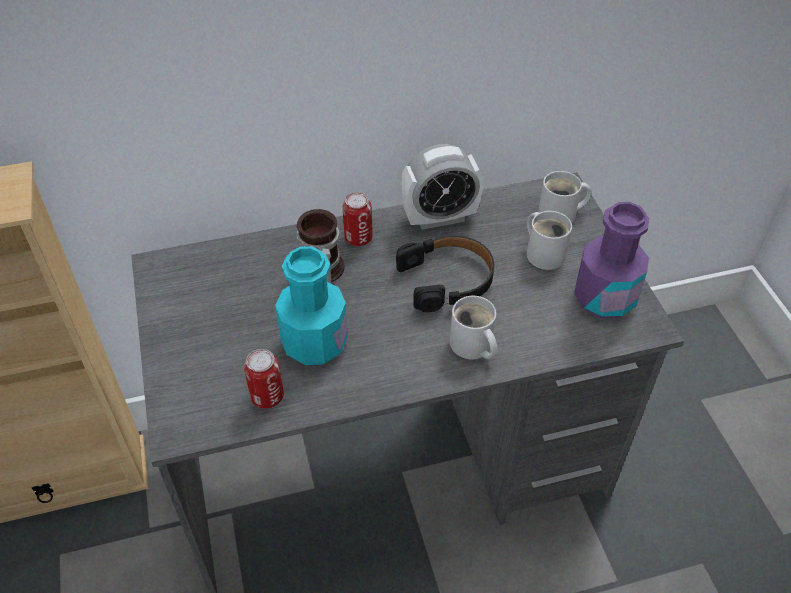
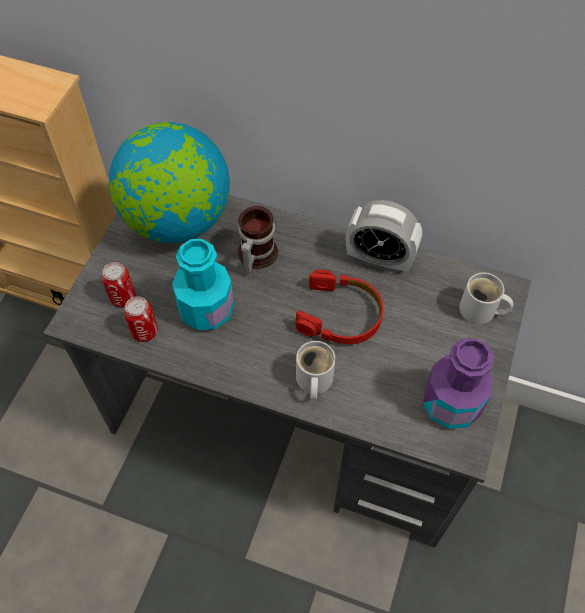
camera: 35 degrees right, 10 degrees up
can [343,192,373,246] -> can moved to [101,262,136,307]
black headphones [396,236,494,312] -> red headphones [295,270,384,344]
white mug [527,211,572,270] -> none
none -> globe [109,122,230,243]

